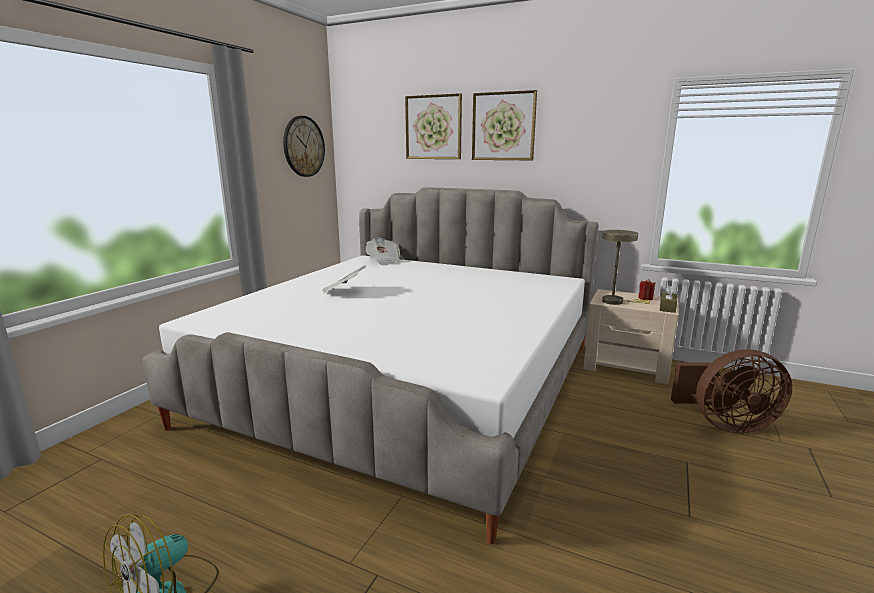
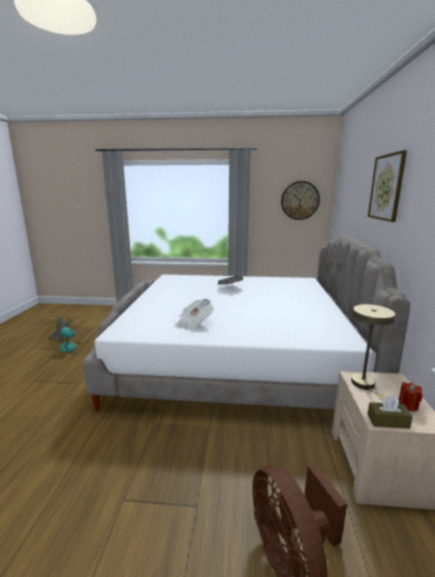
camera: 70 degrees right, 0 degrees up
newspaper [365,237,400,266] -> newspaper moved to [175,299,213,330]
picture [405,93,462,159] -> none

